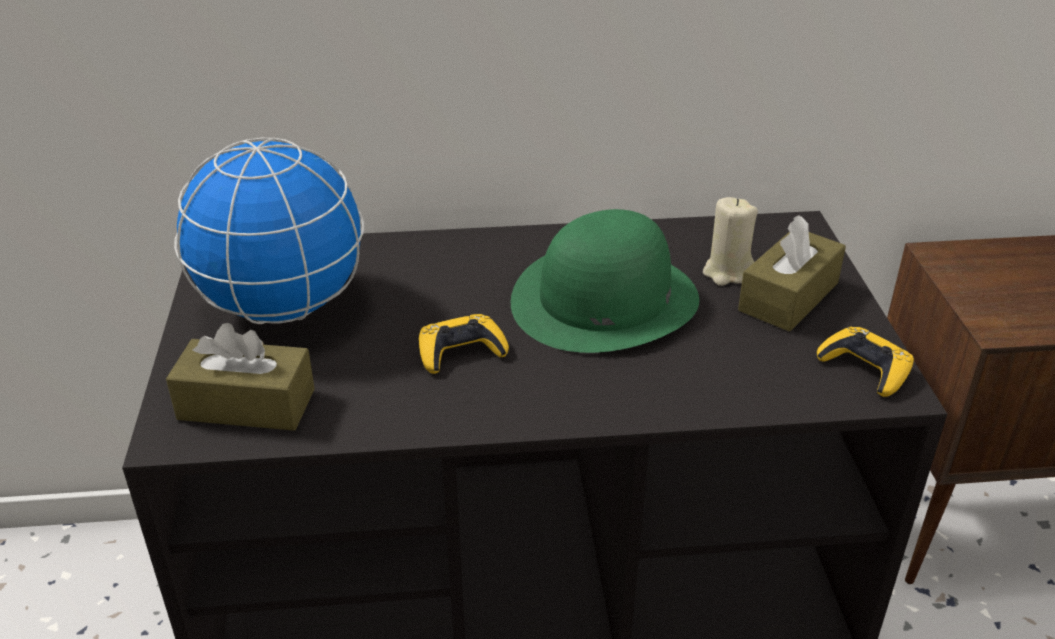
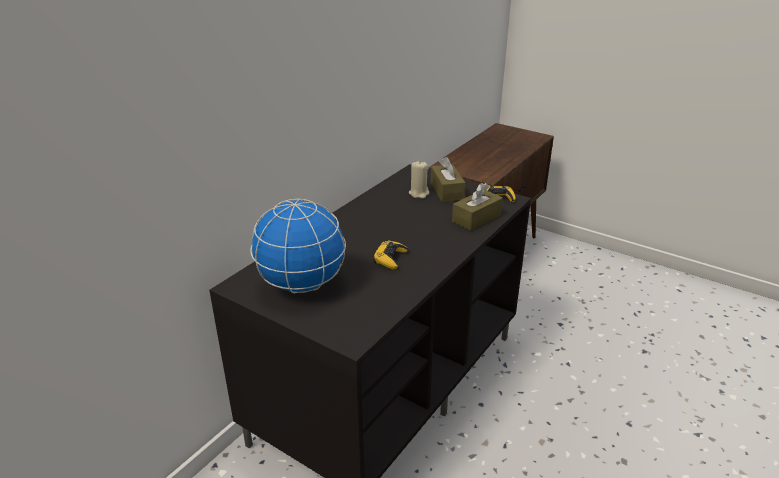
camera: 50 degrees left, 5 degrees down
brown tissue box [166,323,315,431] -> brown tissue box moved to [452,183,503,231]
green hat [511,209,699,353] -> none

